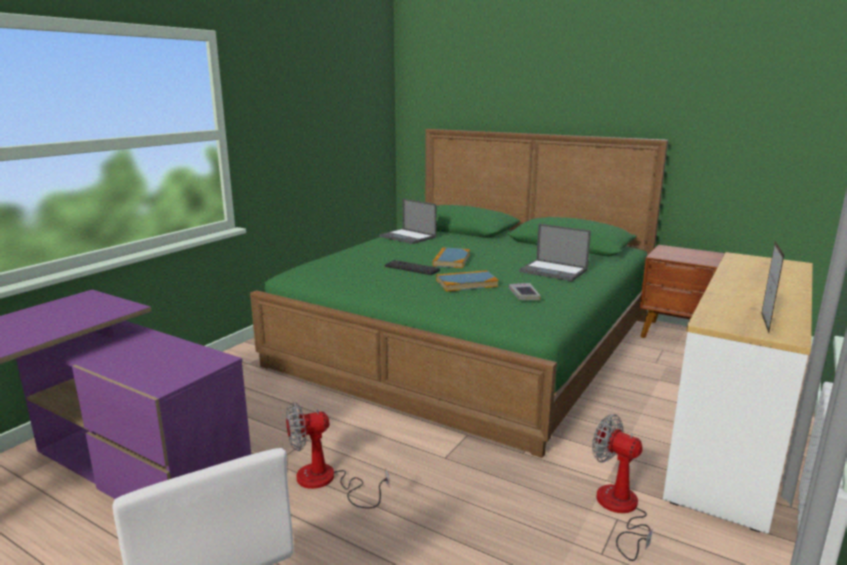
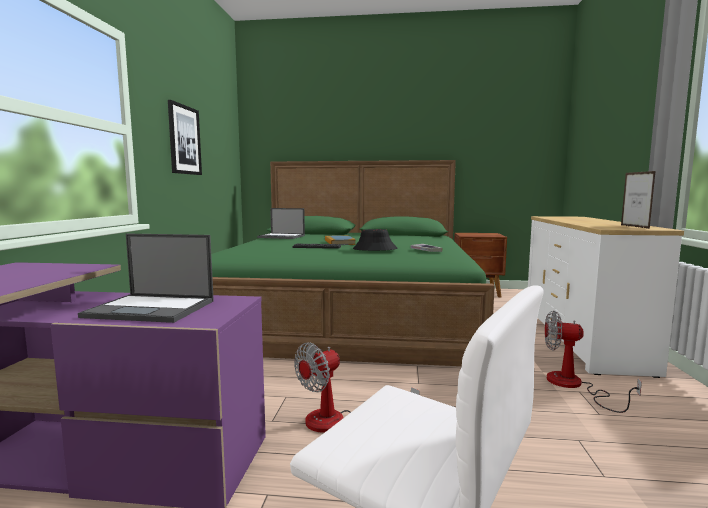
camera: 25 degrees left, 10 degrees down
book [436,270,499,292] -> black hat [353,229,397,251]
laptop [519,224,591,281] -> laptop moved to [78,233,214,323]
none -> picture [168,100,202,175]

